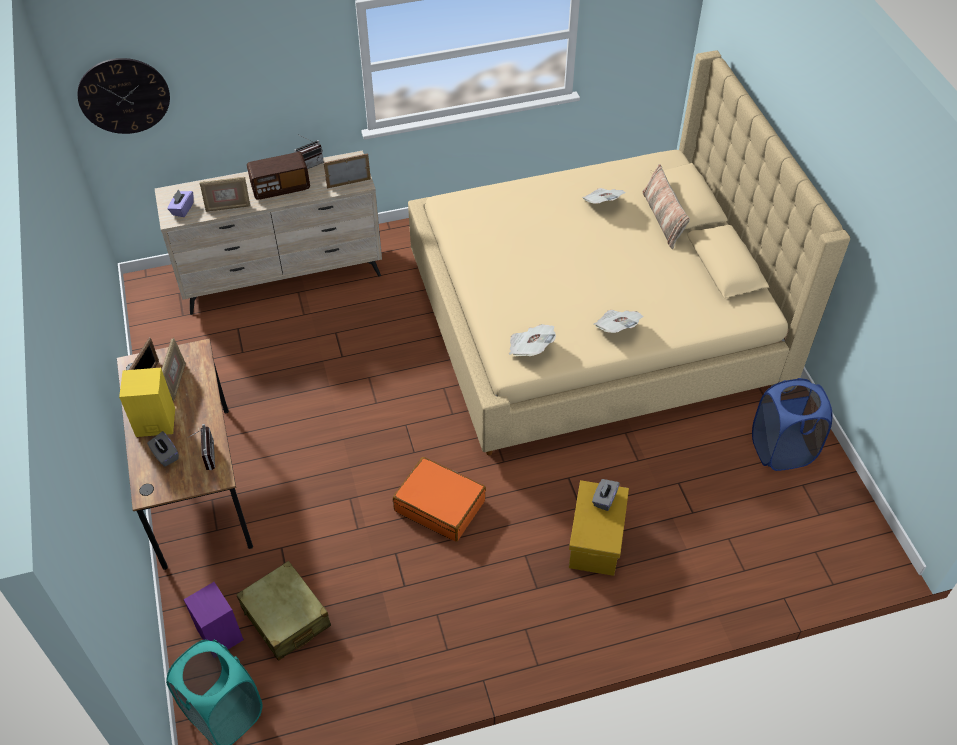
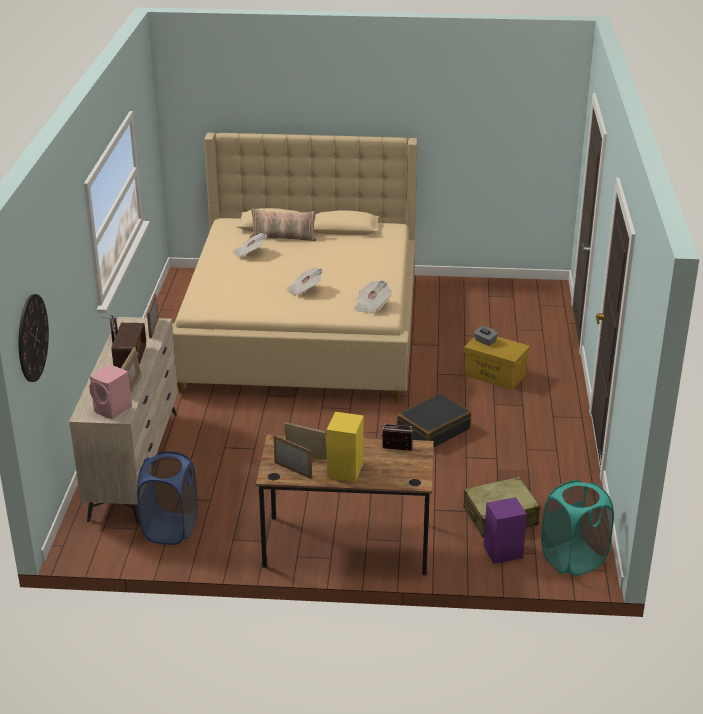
camera: 70 degrees left, 20 degrees down
grey tissue box [147,431,179,467] -> none
purple tissue box [167,189,194,217] -> pink speaker [89,364,132,419]
orange suitcase [393,457,486,542] -> black suitcase [397,393,471,447]
newspaper [594,310,643,333] -> newspaper moved to [286,268,323,296]
blue laundry basket [752,378,832,471] -> blue laundry basket moved to [137,451,197,545]

